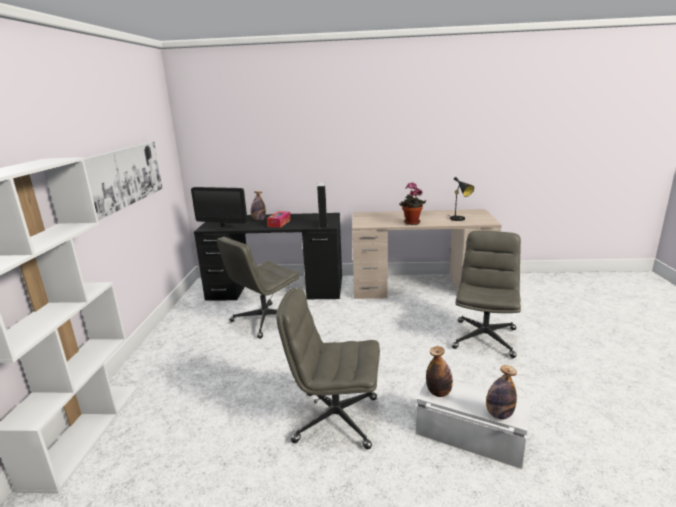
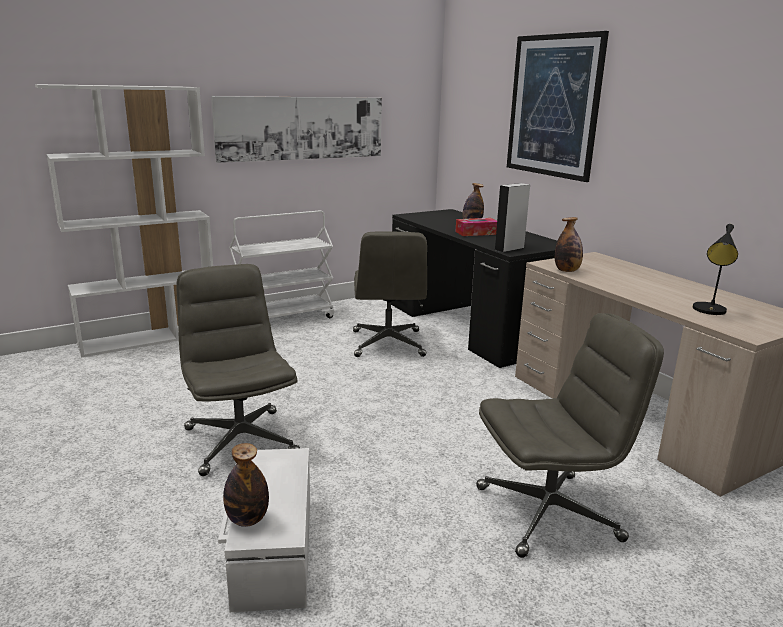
camera: 55 degrees right, 0 degrees up
monitor [191,187,247,230] -> none
grey office chair [217,237,299,339] -> grey office chair turned 105 degrees counterclockwise [353,231,427,357]
potted plant [399,182,426,225] -> none
bottle [426,346,453,397] -> bottle moved to [555,217,583,272]
none -> white cart [229,210,335,318]
none -> picture [507,31,609,182]

